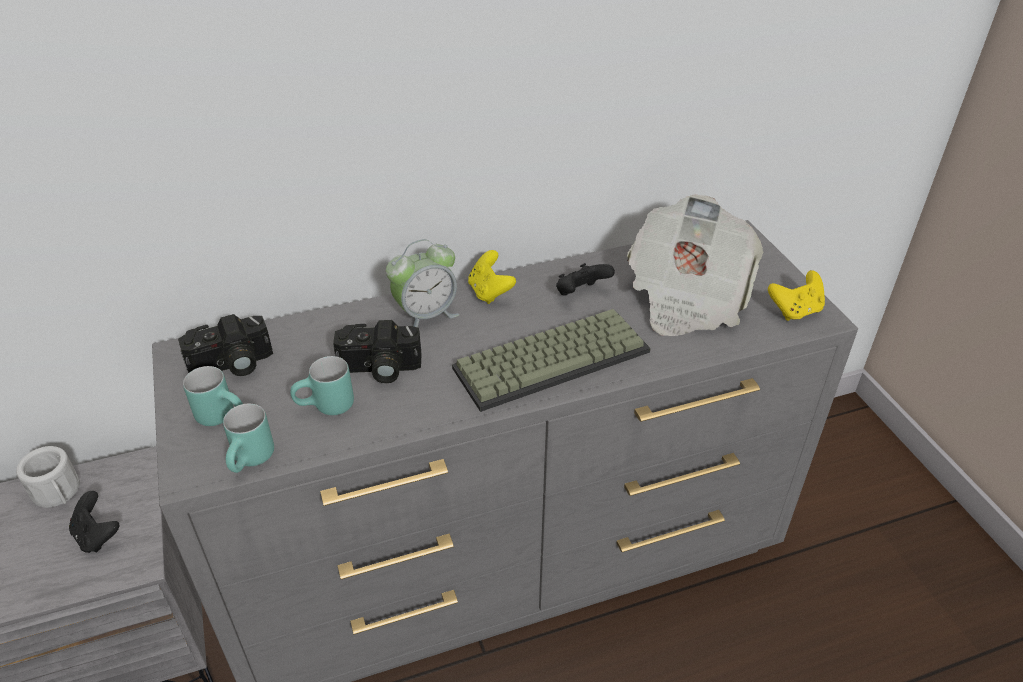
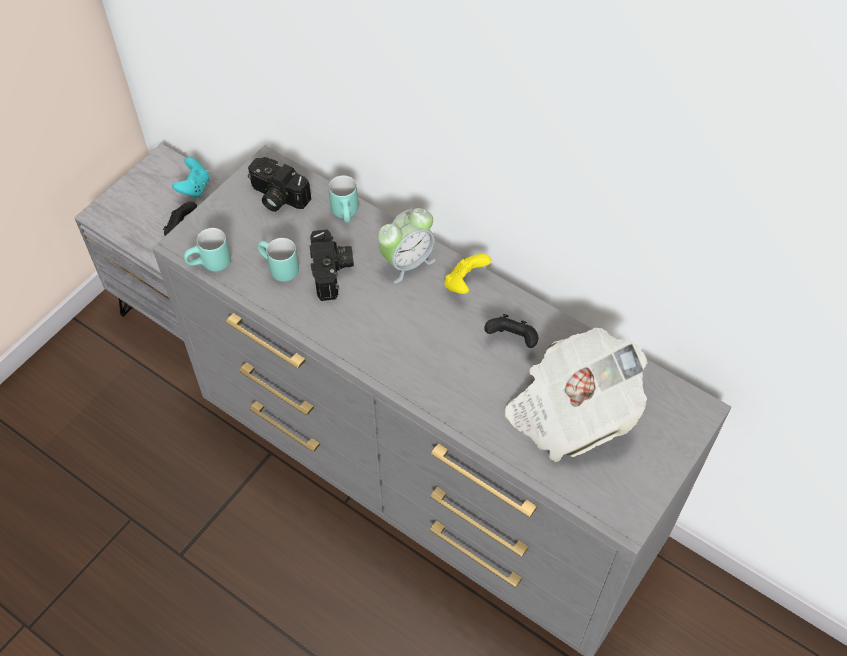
camera: 55 degrees right, 15 degrees up
white mug [16,446,80,508] -> turquoise game controller [172,157,209,198]
turquoise mug [183,366,243,426] -> turquoise mug moved to [329,176,358,223]
camera [333,320,422,384] -> camera turned 150 degrees counterclockwise [310,229,354,301]
alarm clock [386,239,460,327] -> alarm clock turned 60 degrees counterclockwise [378,208,435,283]
keyboard [452,309,650,412] -> none
yellow game controller [768,270,825,321] -> none

